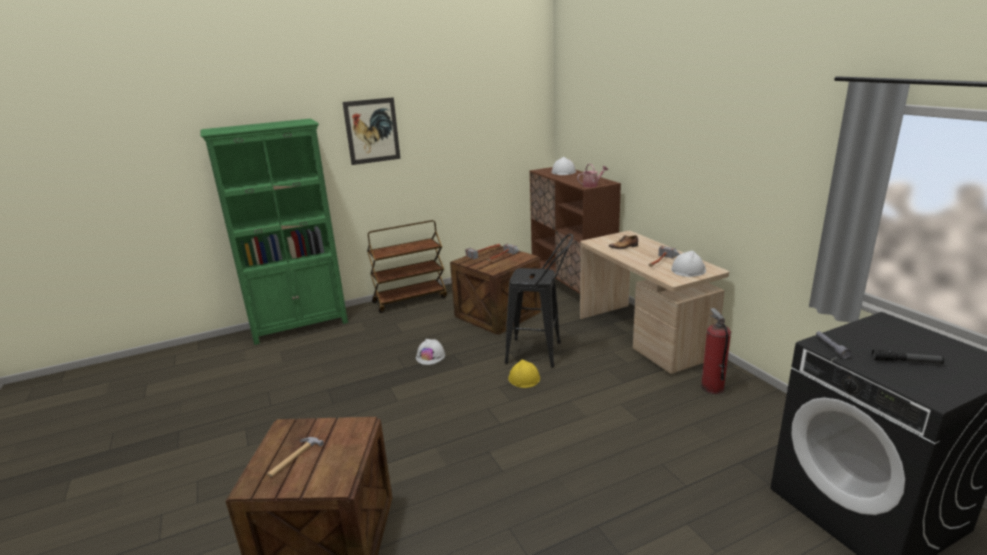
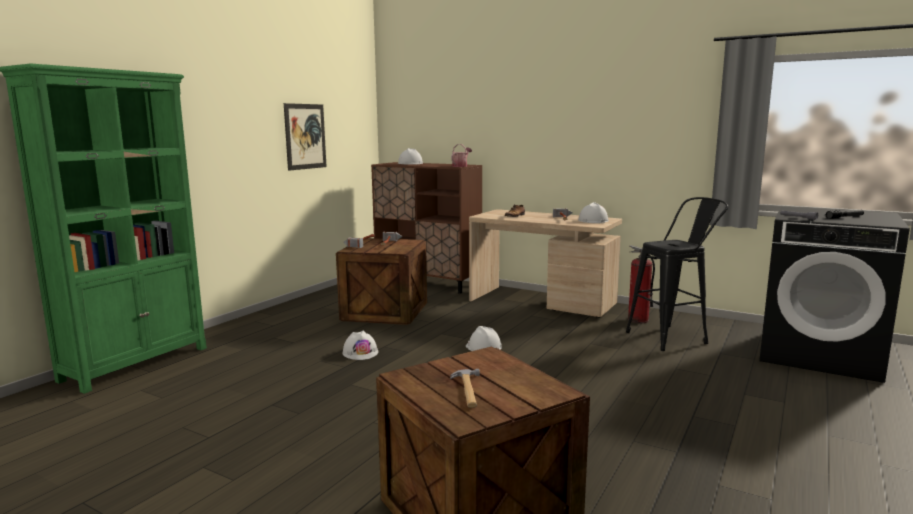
camera: 35 degrees left, 10 degrees down
picture [342,97,401,165] -> picture moved to [284,103,327,171]
brown cart [367,220,447,313] -> none
black stool [505,234,573,368] -> black stool moved to [626,197,728,351]
yellow hard hat [508,359,540,388] -> white hard hat [466,326,502,351]

